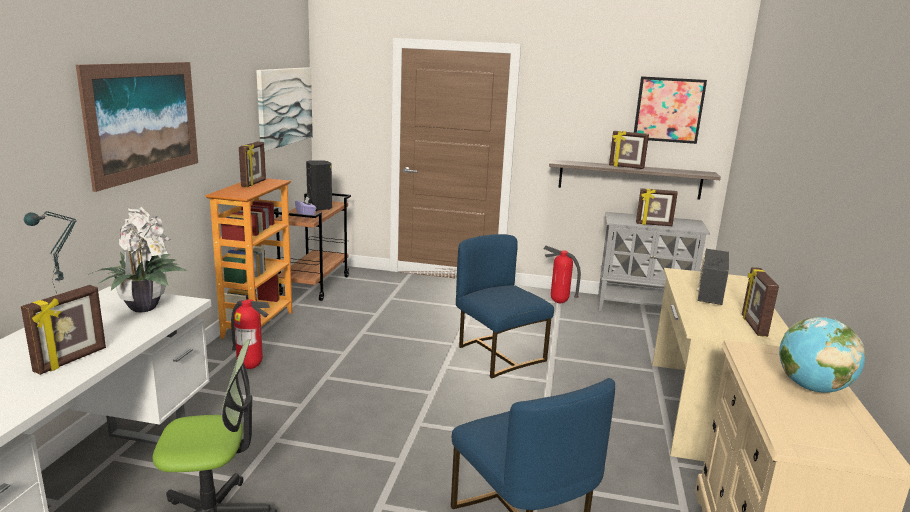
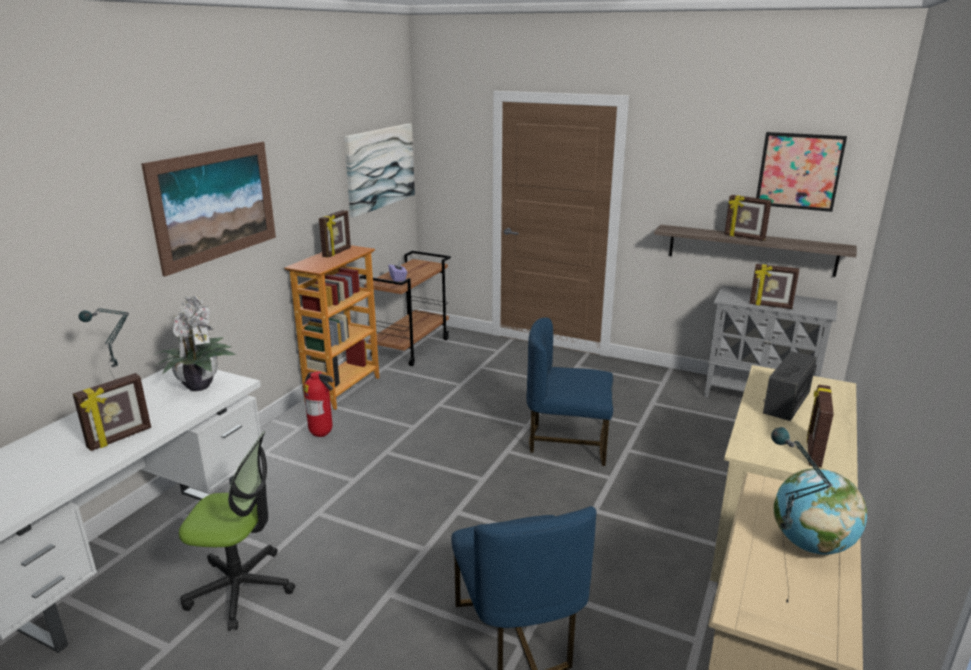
camera: 15 degrees right, 5 degrees up
black speaker [306,160,332,211] -> none
blue chair [456,234,554,378] -> blue chair turned 60 degrees counterclockwise [526,318,613,466]
fire extinguisher [543,246,581,303] -> none
none -> table lamp [771,427,833,604]

